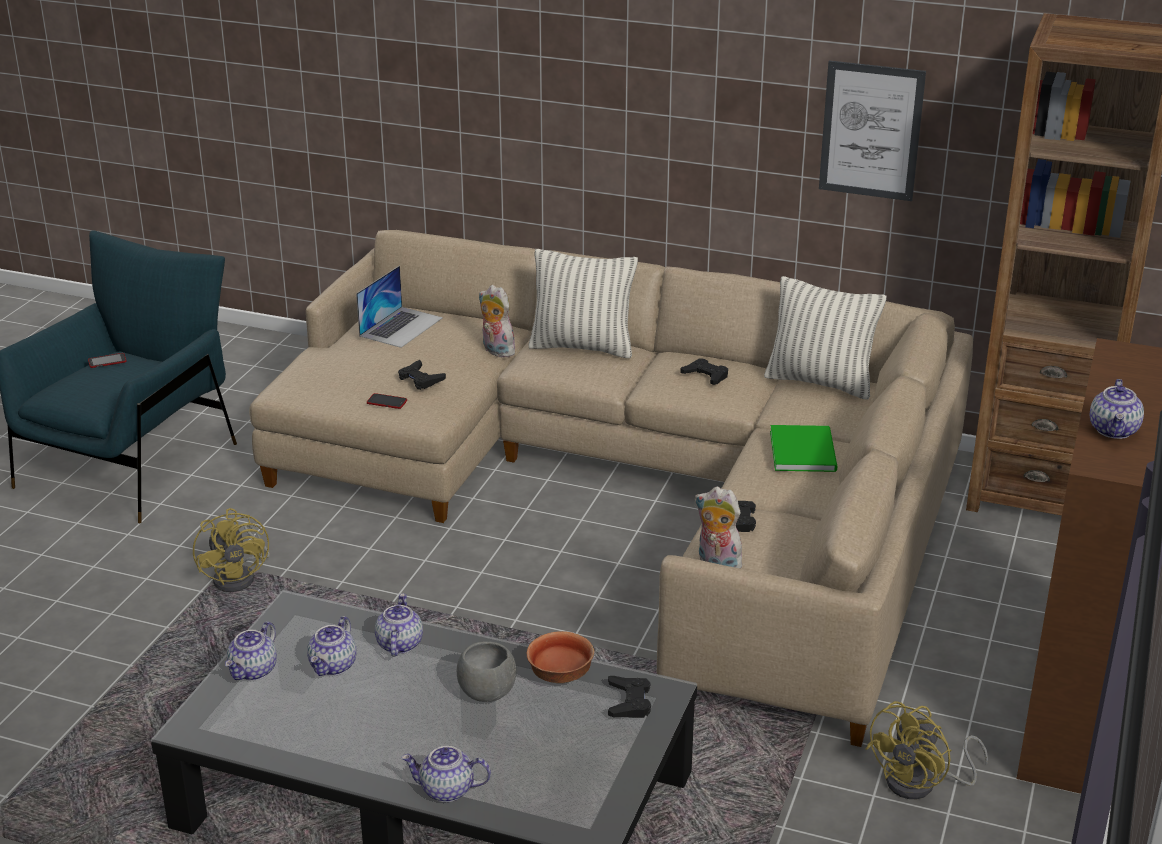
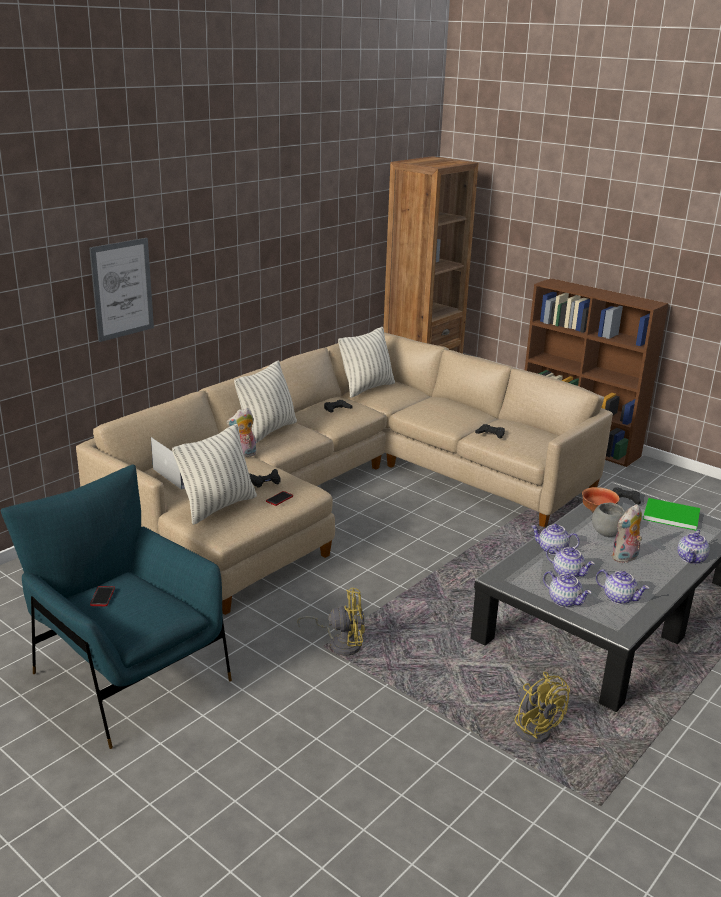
camera: 70 degrees left, 5 degrees down
plush toy [695,487,742,569] -> plush toy moved to [611,504,642,563]
green book [770,425,838,472] -> green book moved to [643,498,700,531]
picture [819,60,926,201] -> picture moved to [89,238,154,342]
yellow fan [865,701,988,799] -> yellow fan moved to [514,672,570,744]
teapot [1090,379,1144,439] -> teapot moved to [596,569,649,604]
none -> pillow [172,424,257,525]

